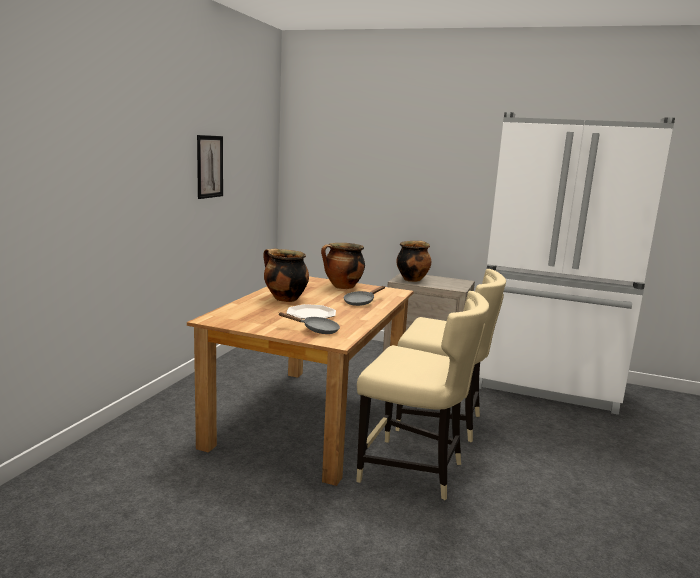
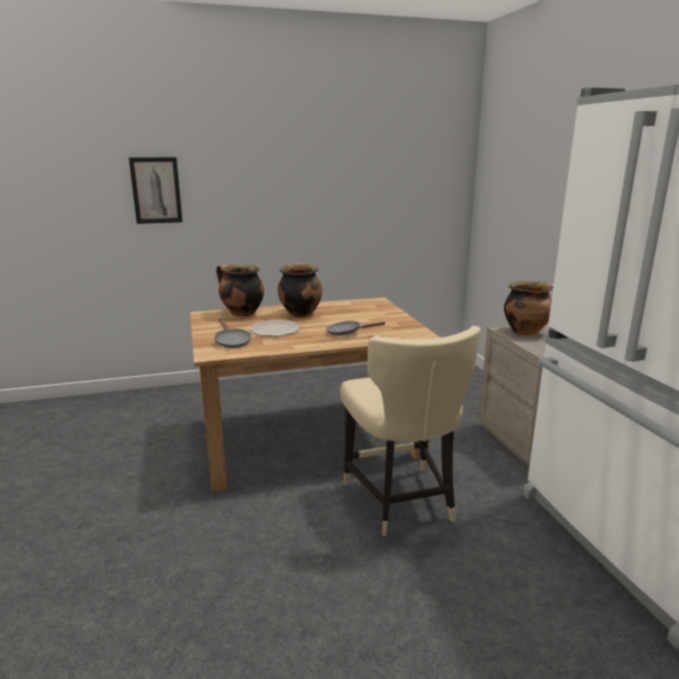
camera: 55 degrees right, 5 degrees up
picture [197,135,223,199] -> picture moved to [129,157,182,224]
cooking pot [321,243,365,289] -> cooking pot moved to [216,264,264,317]
beige chair [356,291,489,500] -> none

